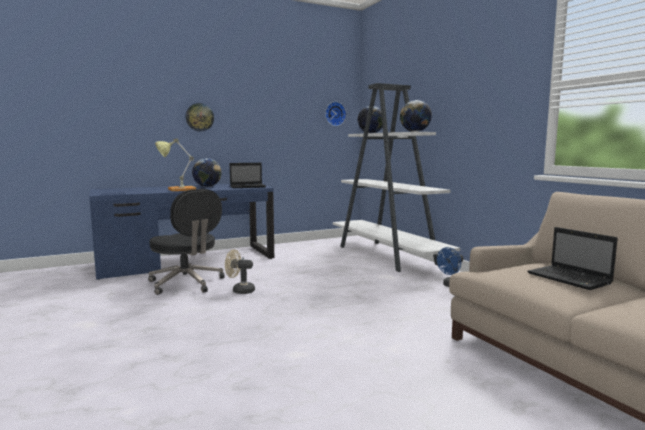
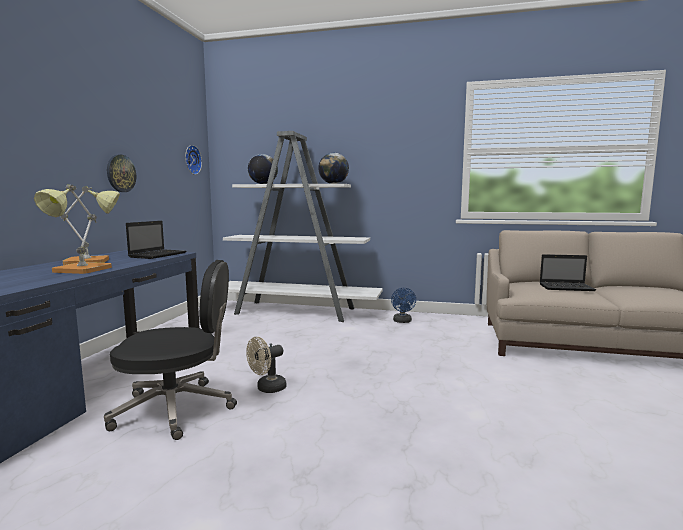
camera: 50 degrees left, 0 degrees up
wall clock [186,103,214,132] -> wall clock moved to [107,154,136,192]
globe [192,158,222,187] -> table lamp [60,186,120,265]

